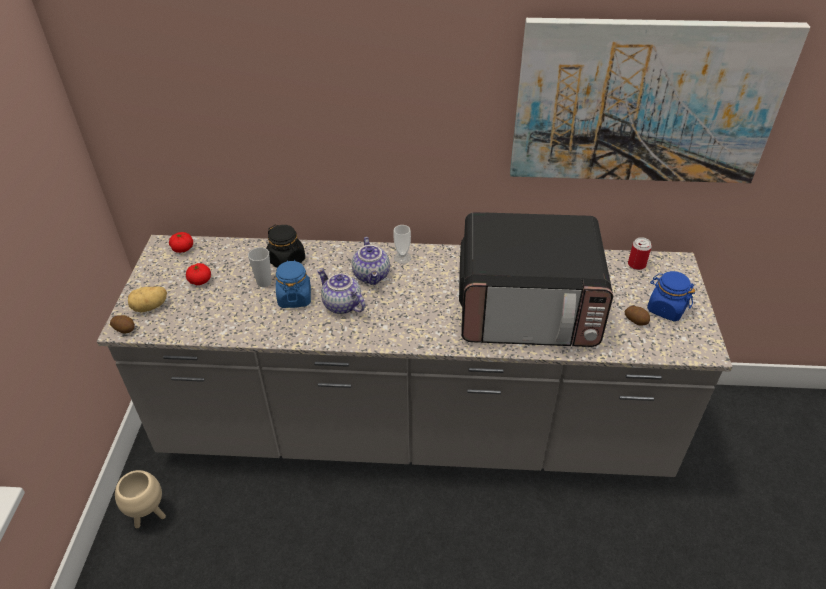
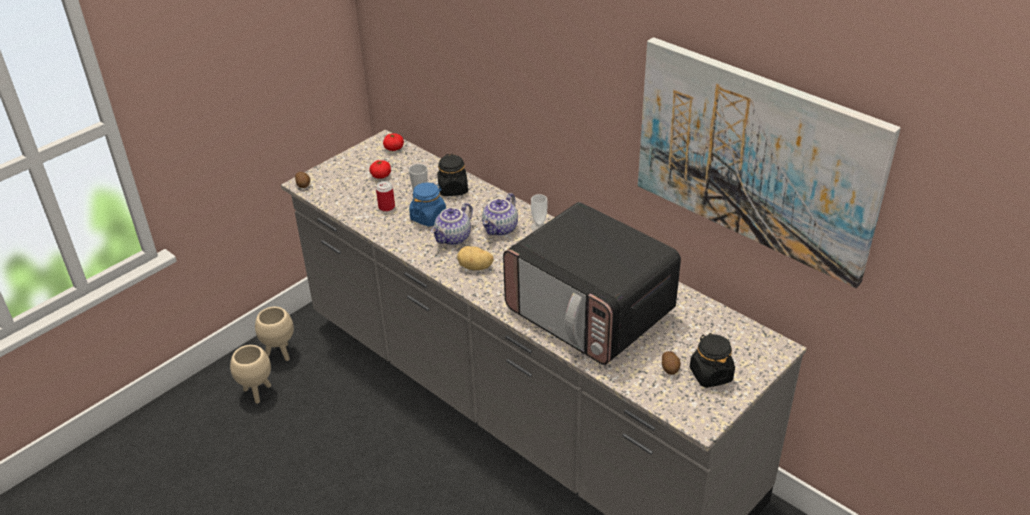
camera: 40 degrees right, 5 degrees down
potato [128,286,167,312] -> potato moved to [457,246,494,270]
teapot [317,268,365,314] -> teapot turned 135 degrees counterclockwise [431,203,473,245]
can [628,237,652,270] -> can moved to [376,181,395,212]
blue jar [647,271,695,321] -> black jar [690,333,735,388]
none -> beige planter [230,345,271,404]

